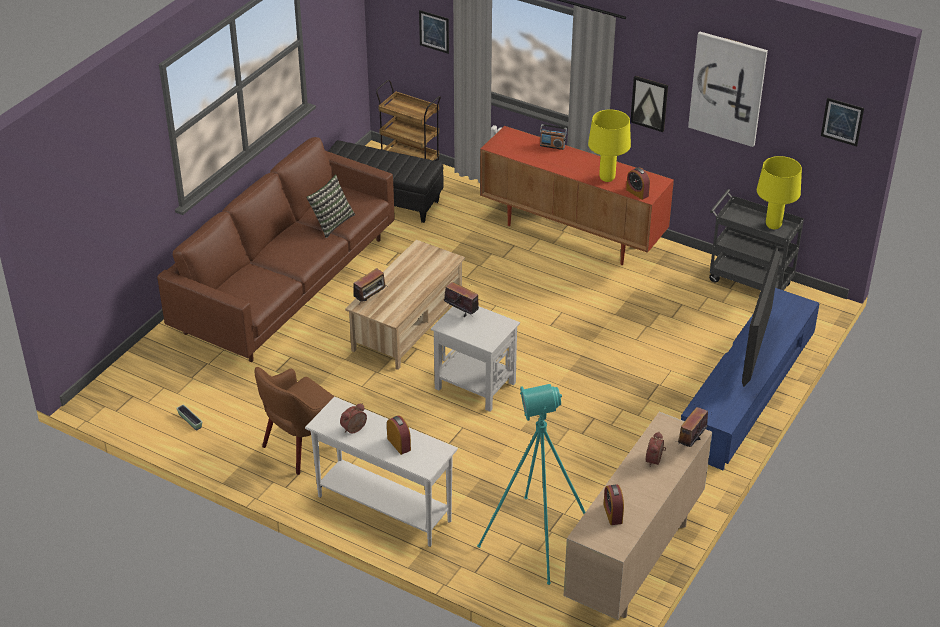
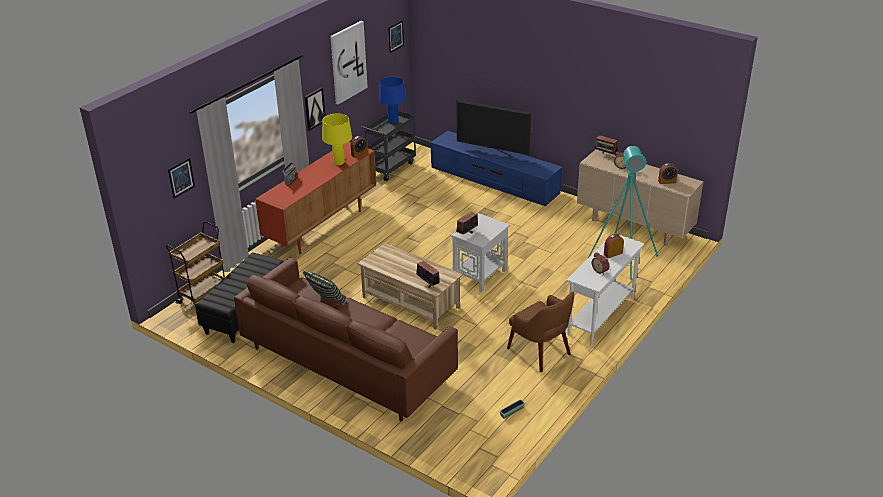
camera: 85 degrees left, 5 degrees down
yellow table lamp [757,156,802,229] -> blue table lamp [379,77,406,124]

